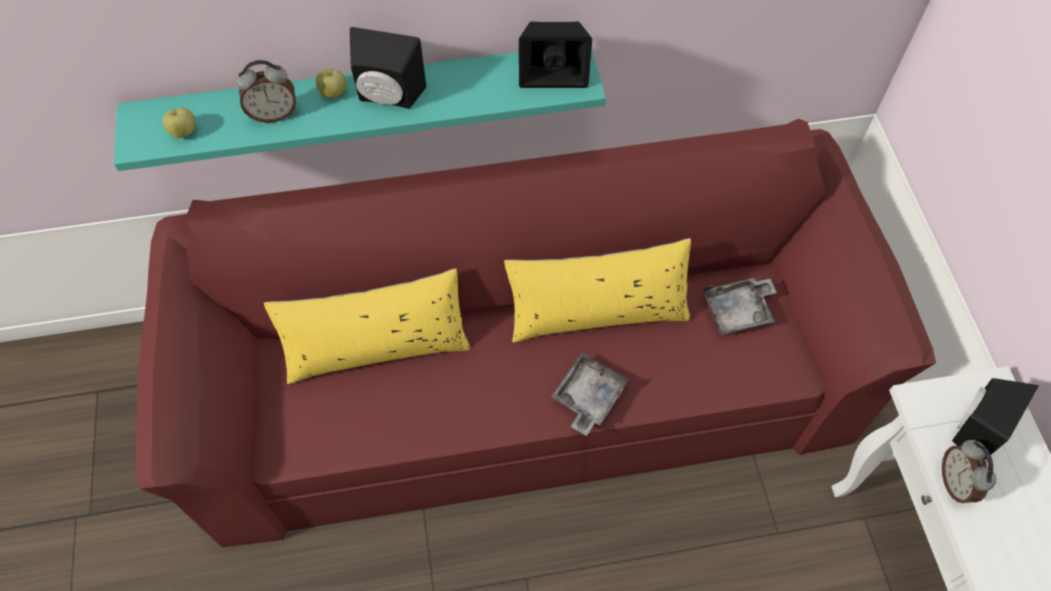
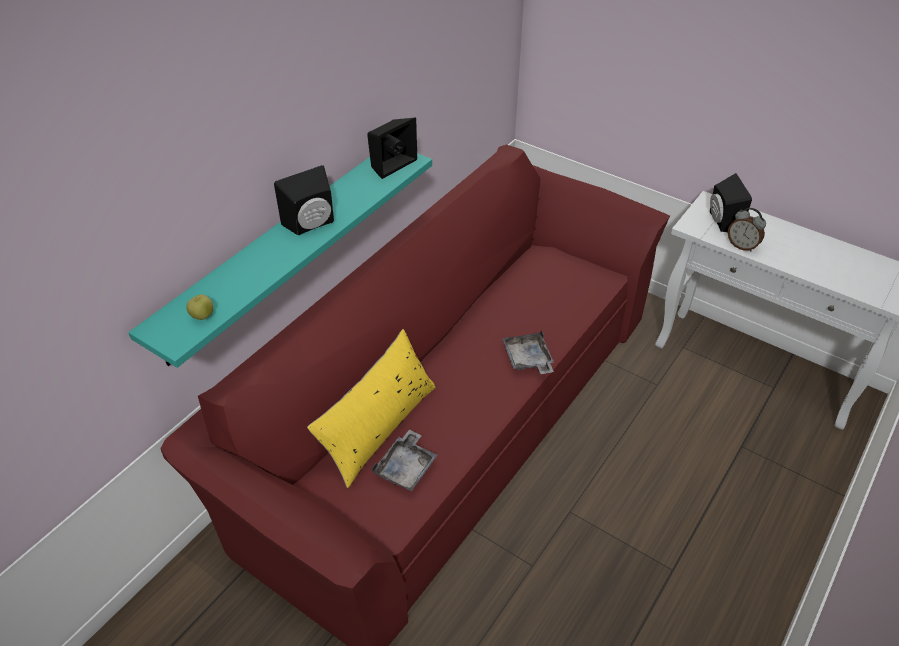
camera: 45 degrees left, 15 degrees down
alarm clock [236,60,296,123] -> none
apple [316,69,346,98] -> none
yellow pillow [504,238,691,342] -> none
grey tray [703,278,777,335] -> grey tray moved to [372,429,437,491]

